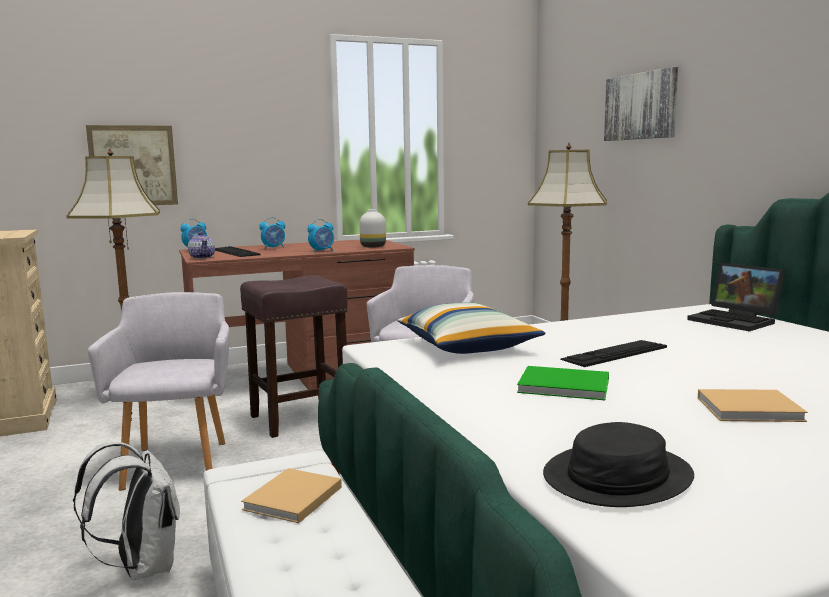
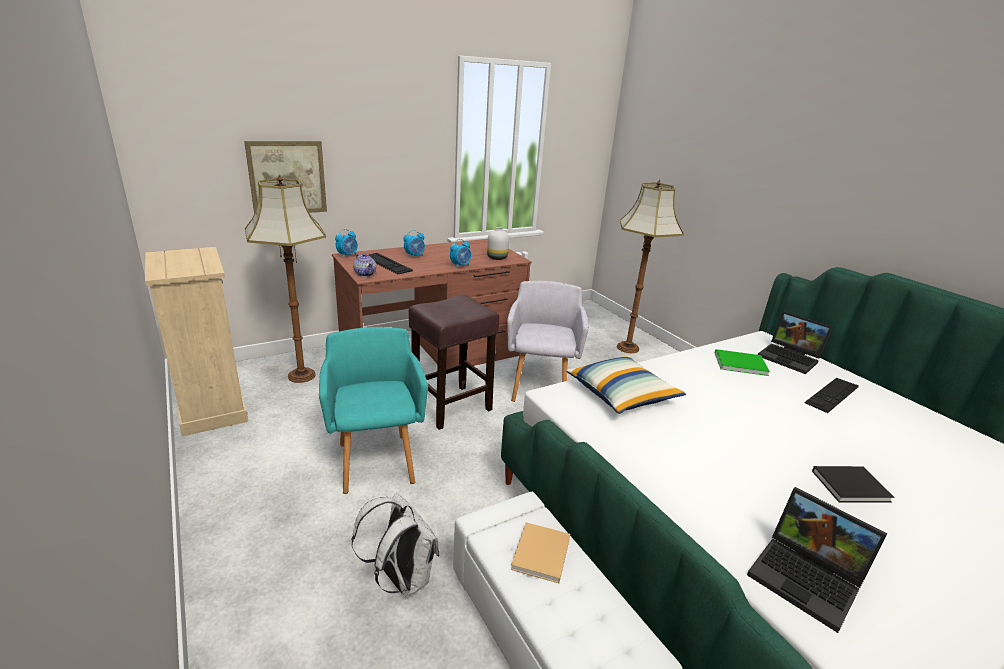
camera: 10 degrees left, 15 degrees up
grey armchair [88,292,230,491] -> turquoise armchair [319,327,428,494]
green book [517,366,609,400] -> green book moved to [715,349,770,376]
black hat [543,422,694,507] -> laptop [747,487,887,633]
keyboard [560,340,667,367] -> keyboard moved to [804,378,859,413]
picture [604,67,678,141] -> none
beige book [698,389,808,422] -> black book [812,466,894,503]

